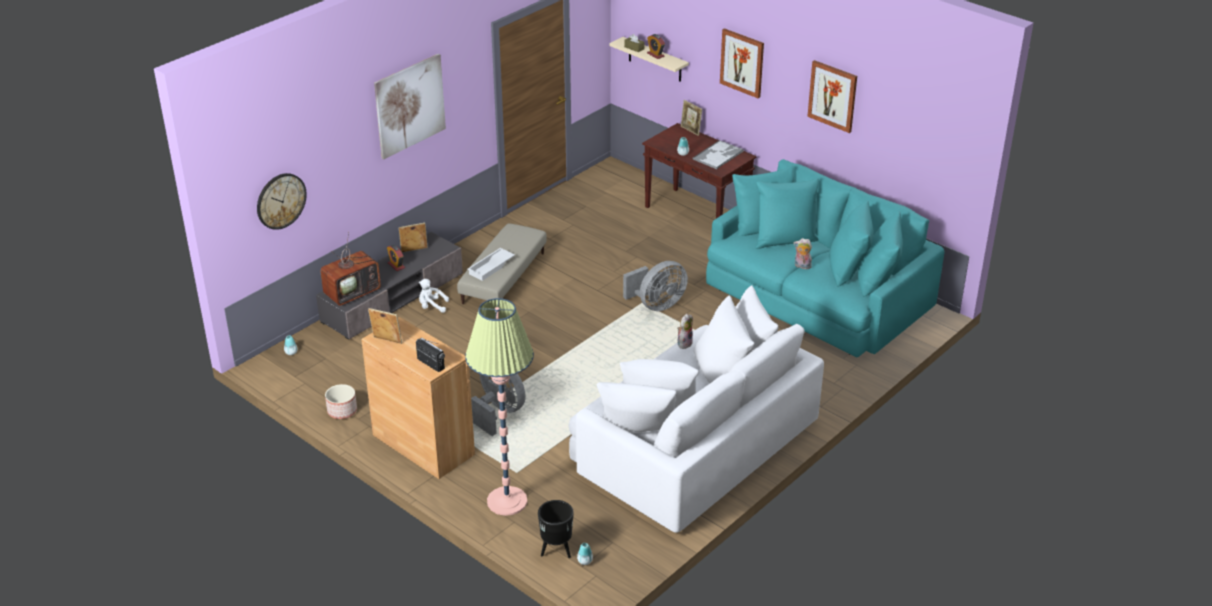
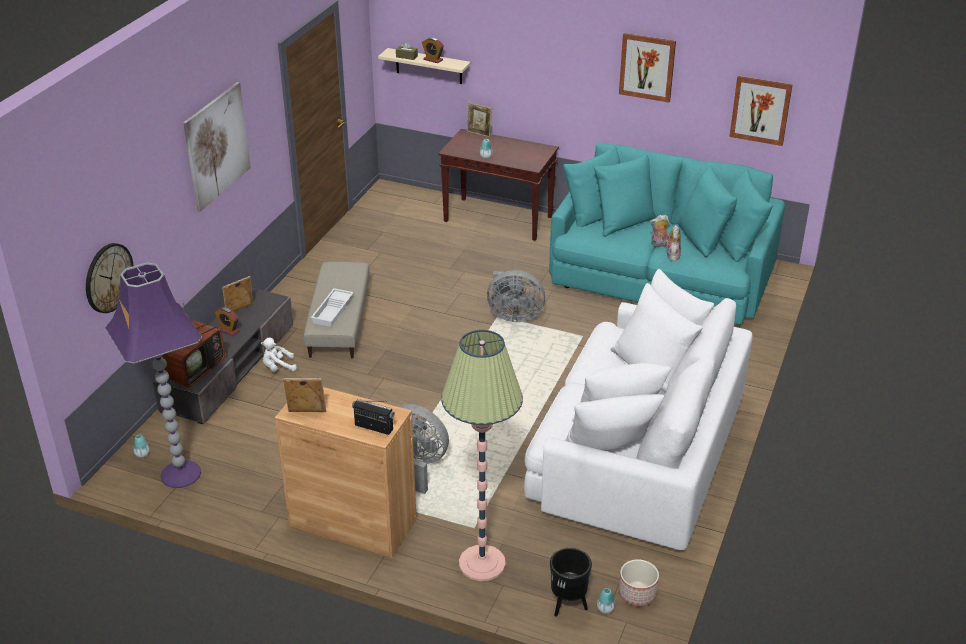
camera: 20 degrees left, 0 degrees up
planter [325,384,357,419] -> planter moved to [619,559,659,606]
grey fan [623,261,688,311] -> grey fan turned 60 degrees clockwise [487,270,545,322]
plush toy [677,314,693,349] -> plush toy moved to [666,225,681,261]
tray [692,140,744,169] -> none
picture [720,28,764,98] -> picture moved to [730,76,792,146]
none -> purple floor lamp [105,262,202,488]

